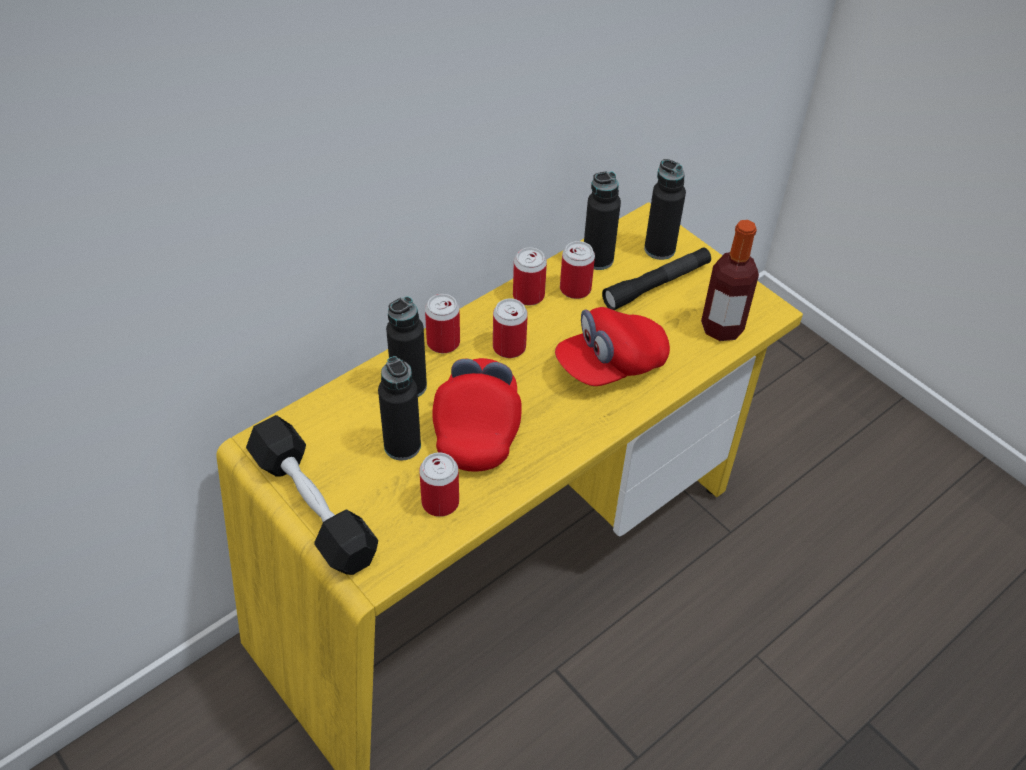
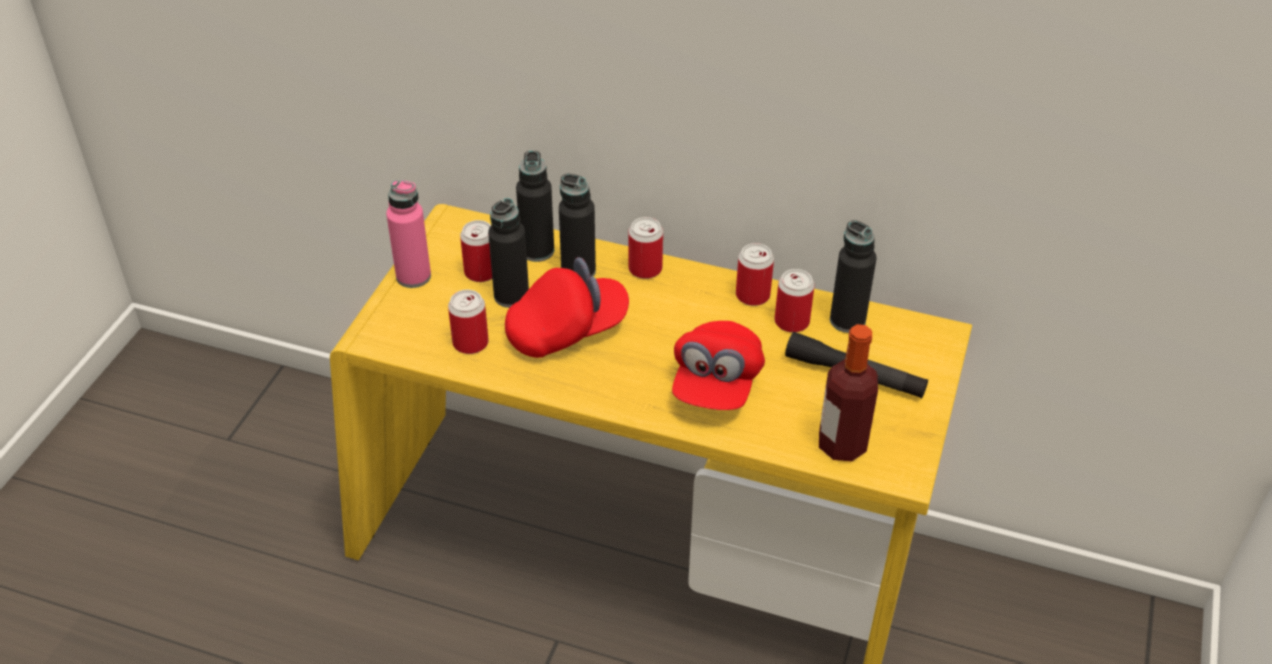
camera: 60 degrees right, 5 degrees down
black dumbbell [246,415,378,575] -> pink bottle [386,180,431,288]
can [493,299,528,358] -> can moved to [460,220,492,282]
red cap [555,307,670,386] -> red cap turned 105 degrees counterclockwise [672,321,765,410]
black bottle [644,159,686,260] -> black bottle moved to [516,150,554,262]

